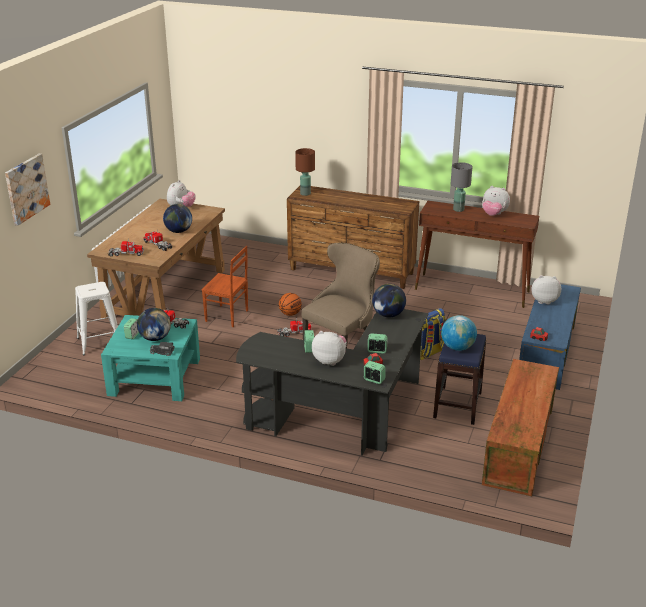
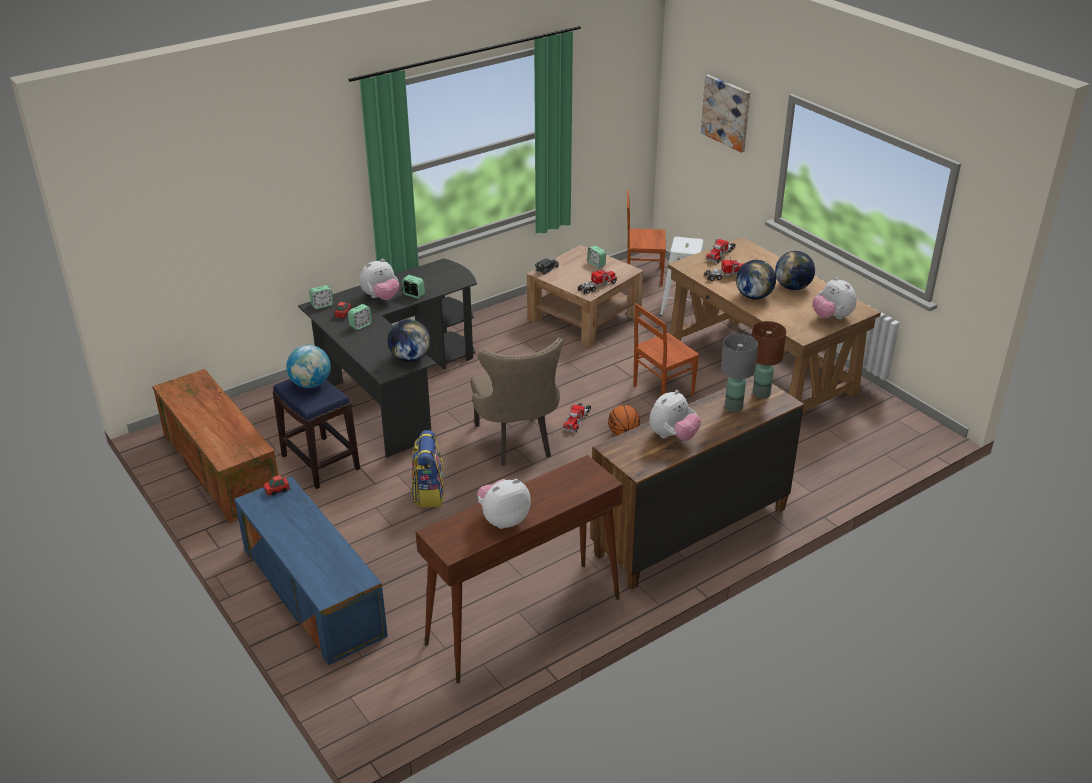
camera: 125 degrees right, 5 degrees up
turquoise coffee table [101,315,200,401] -> brown coffee table [527,245,643,348]
globe [137,308,171,341] -> globe moved to [775,251,815,290]
grey table lamp [451,162,473,212] -> grey table lamp moved to [721,334,758,412]
plush toy [531,275,561,304] -> plush toy moved to [649,390,701,441]
none -> brown chair [627,190,666,287]

